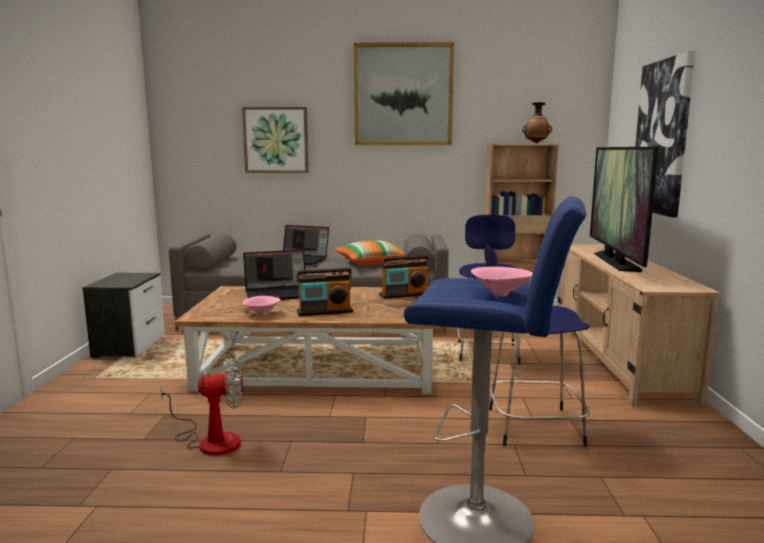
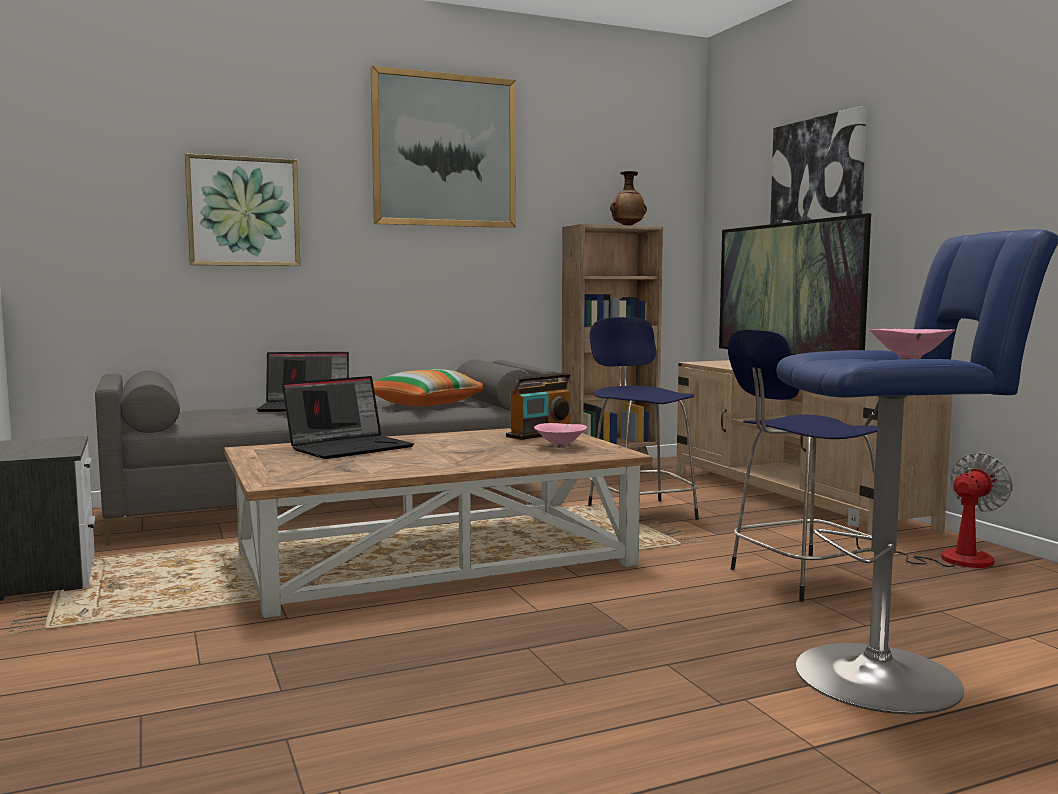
camera: 25 degrees left, 5 degrees down
fan [160,358,243,456] -> fan moved to [847,453,1013,568]
pink bowl [243,296,281,315] -> pink bowl moved to [534,423,587,448]
radio [296,268,353,316] -> none

